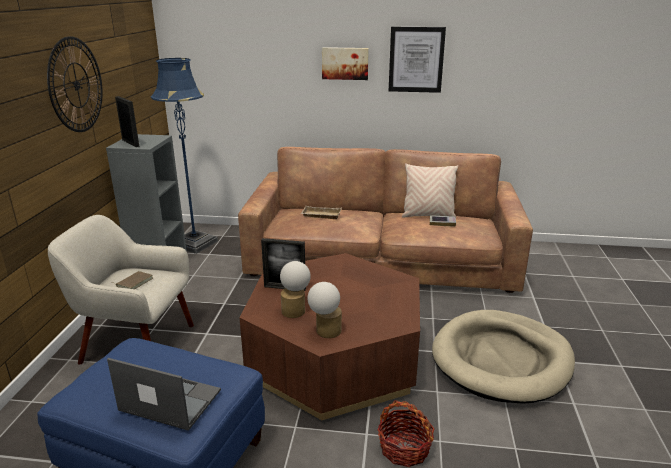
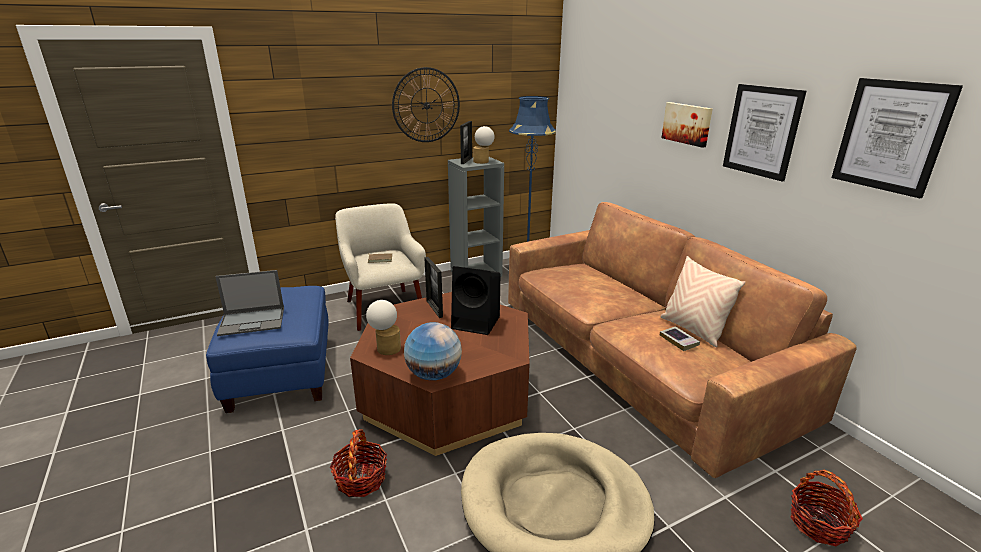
camera: 55 degrees right, 0 degrees up
laptop [107,358,221,431] -> laptop turned 90 degrees clockwise [215,270,284,336]
table lamp [280,261,311,318] -> table lamp moved to [473,126,495,164]
beige tray [301,206,342,219] -> none
none -> globe [404,322,462,381]
none -> black speaker [451,266,500,335]
none -> basket [791,470,863,546]
none -> picture [831,78,963,198]

